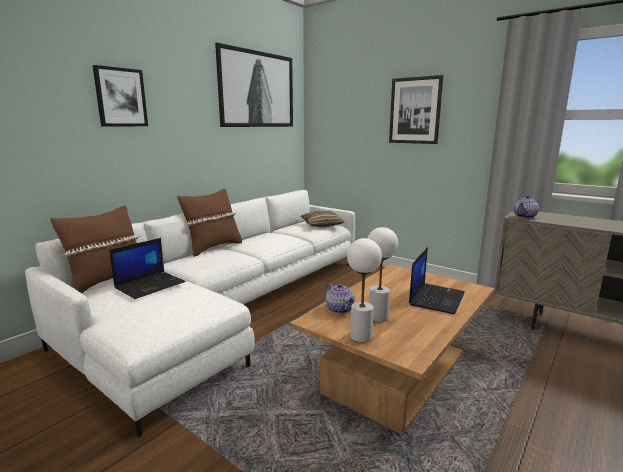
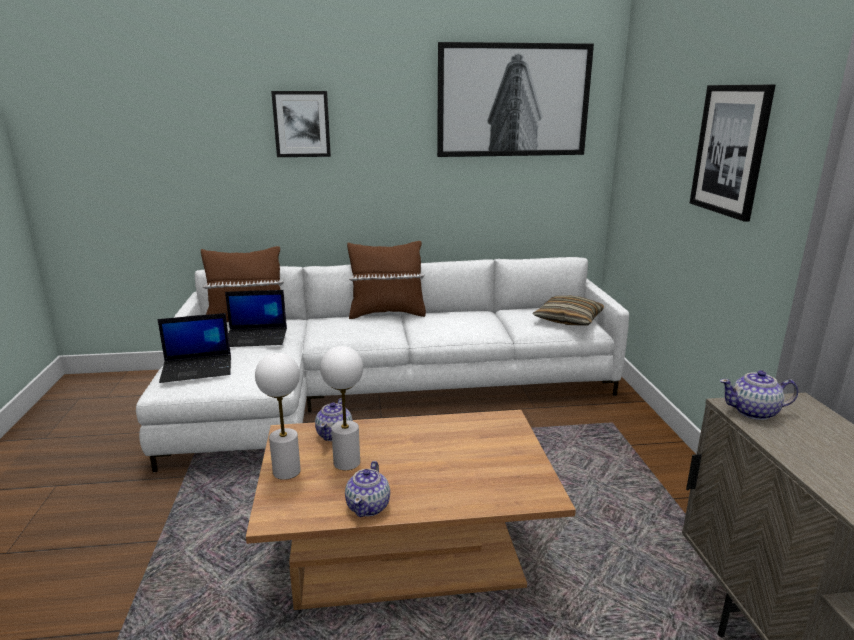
camera: 45 degrees right, 5 degrees up
laptop [409,247,465,314] -> laptop moved to [158,313,231,383]
none -> teapot [345,461,390,517]

